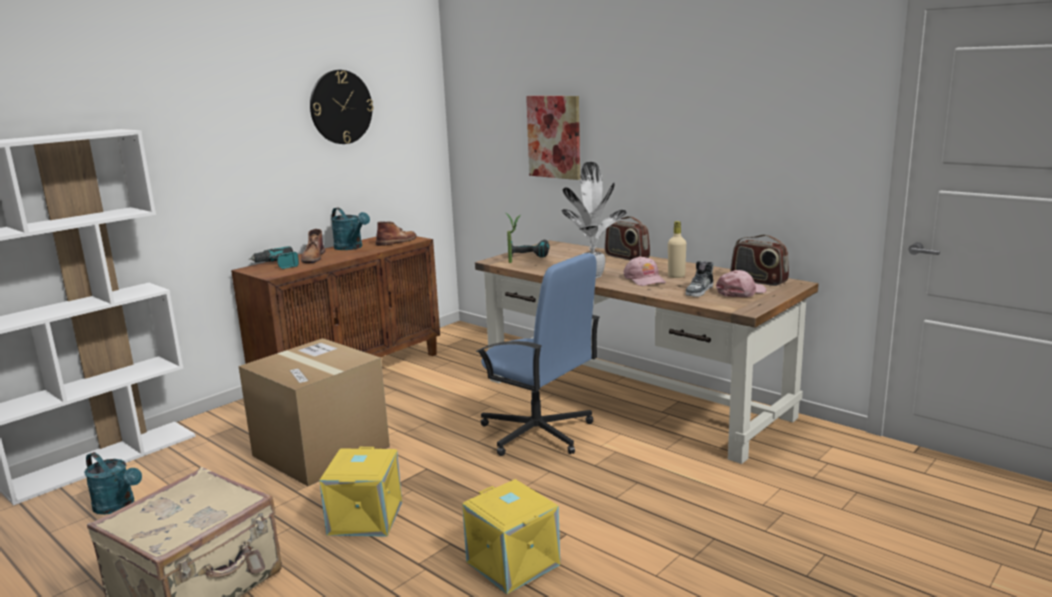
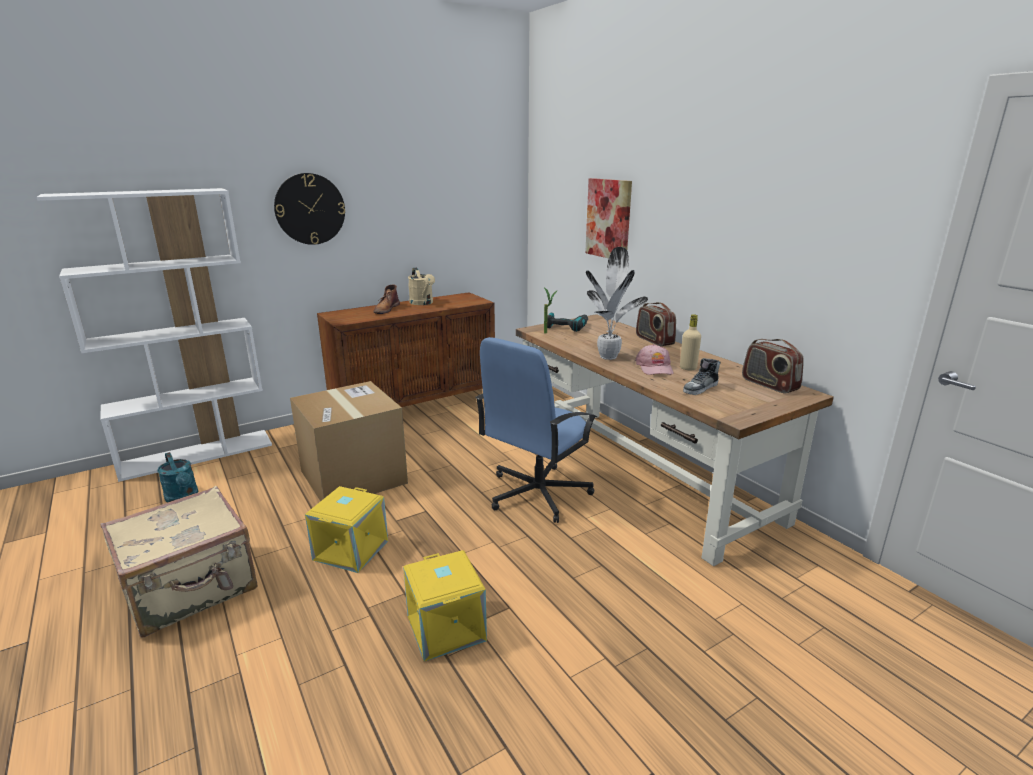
camera: 15 degrees right, 5 degrees up
power drill [249,246,299,269] -> none
wall clock [310,70,374,144] -> wall clock moved to [274,173,345,245]
turquoise watering can [331,208,370,250] -> beige watering can [408,268,435,305]
brown boot [376,221,417,246] -> none
blue office chair [476,253,600,456] -> blue office chair turned 75 degrees clockwise [475,337,597,523]
pink cap [716,270,767,297] -> none

